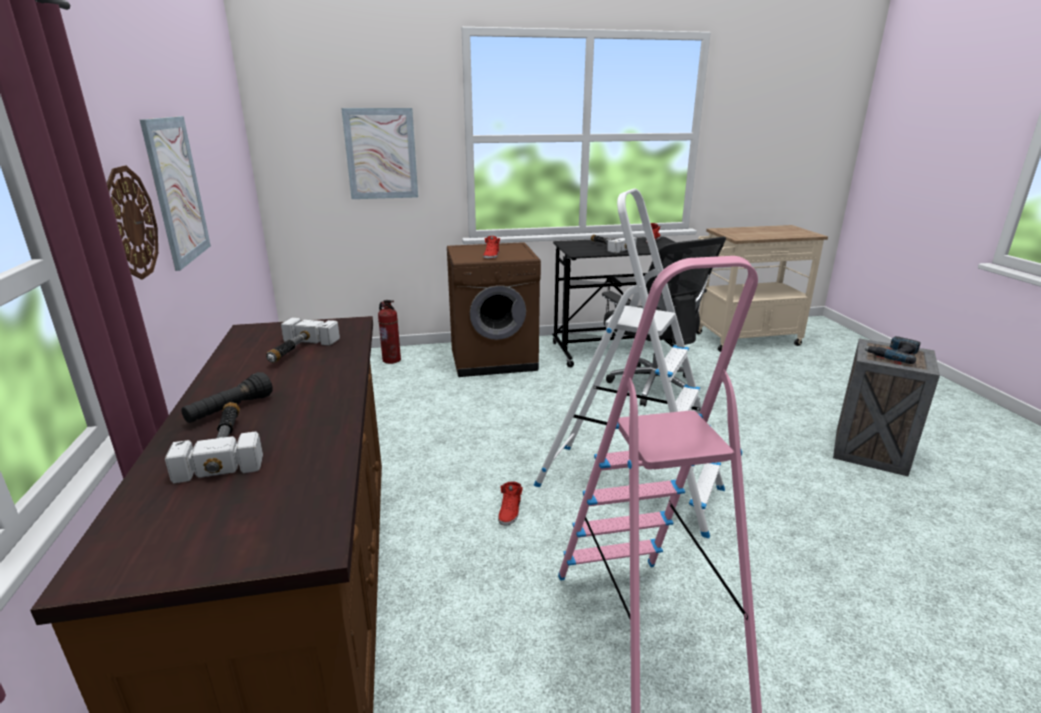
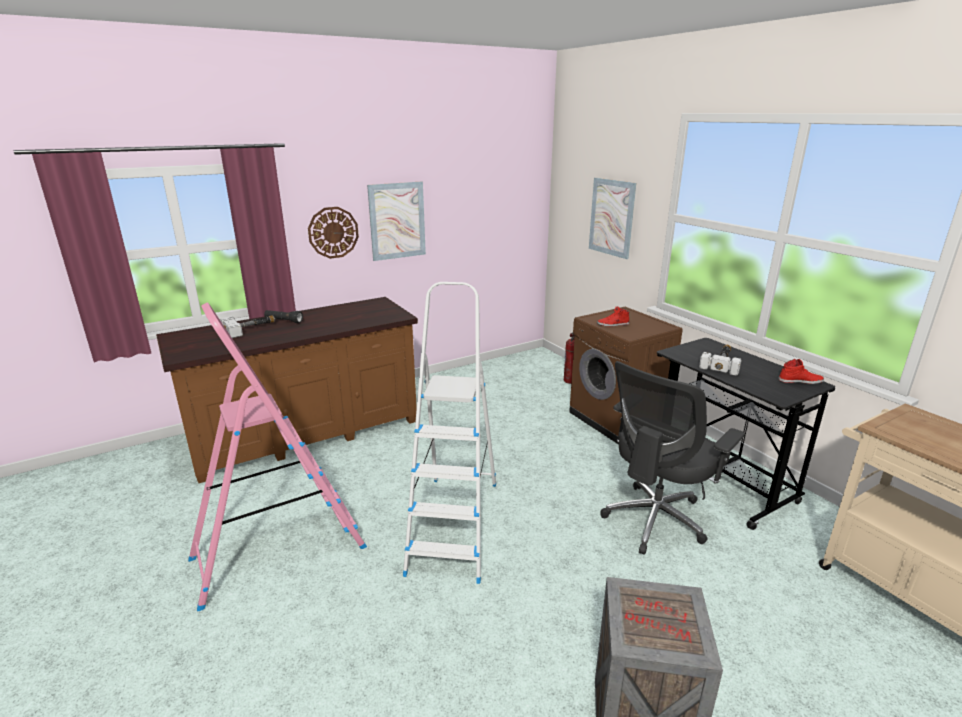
camera: 70 degrees right, 0 degrees up
hammer [266,318,340,363] -> none
red shoe [498,481,523,526] -> none
power drill [864,336,921,364] -> none

